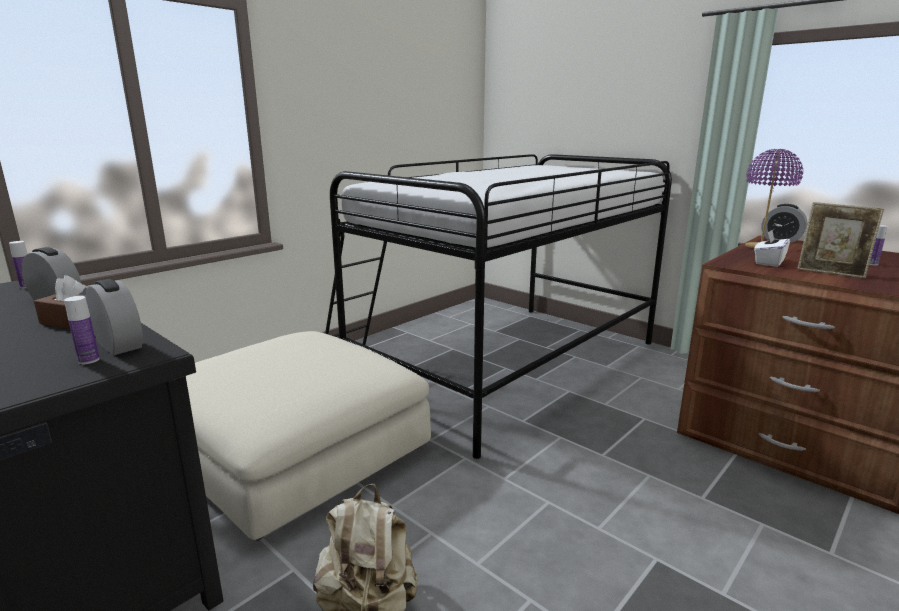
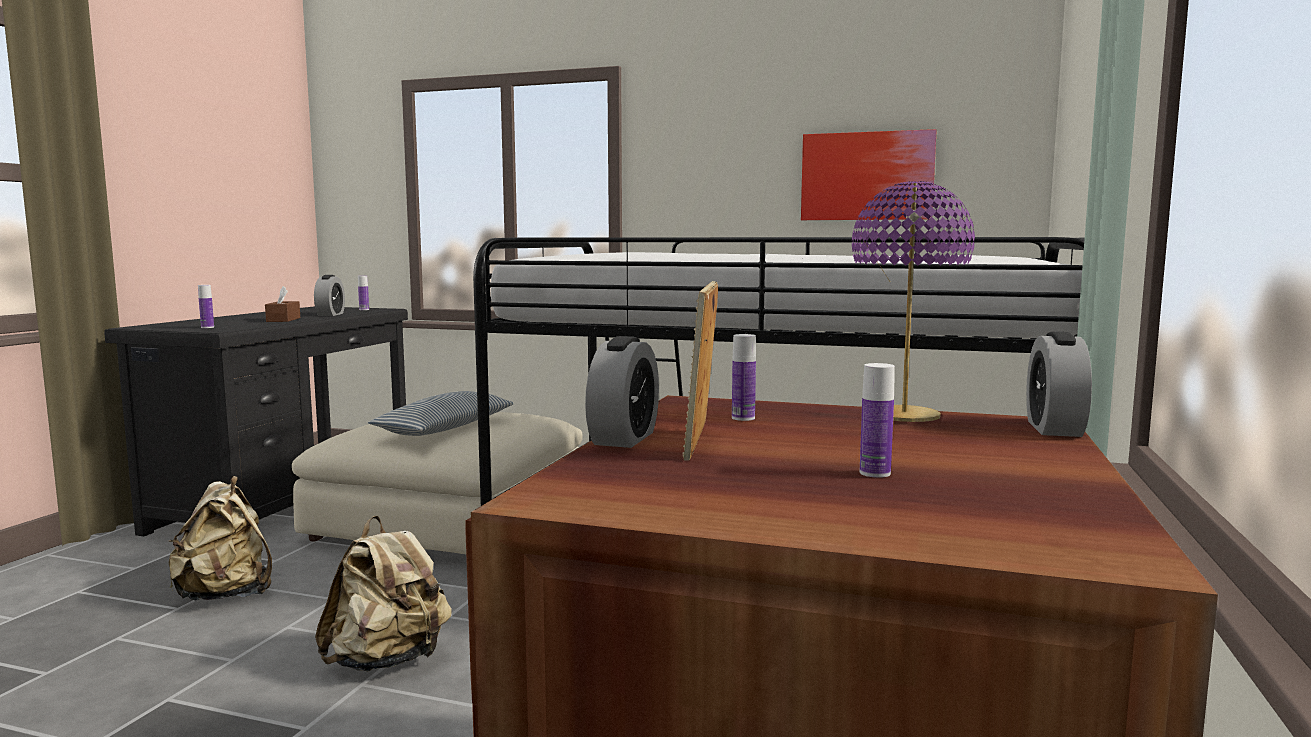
camera: 65 degrees right, 10 degrees down
alarm clock [86,279,143,355] -> alarm clock moved to [585,336,659,448]
white tissue box [754,230,790,267] -> bottle [732,334,756,421]
none -> beige backpack [315,516,452,671]
none -> pillow [368,391,514,436]
none -> picture [801,129,937,220]

